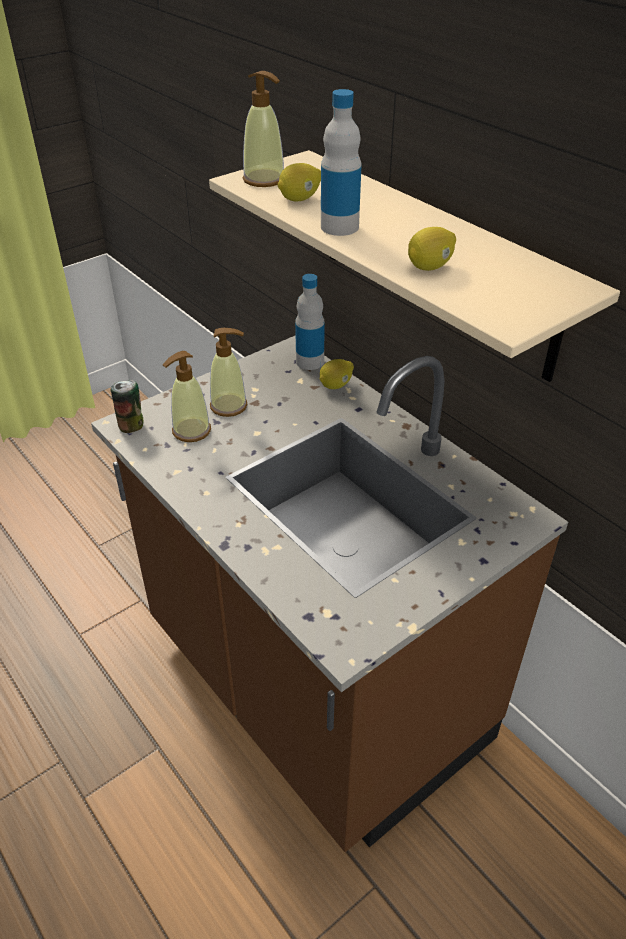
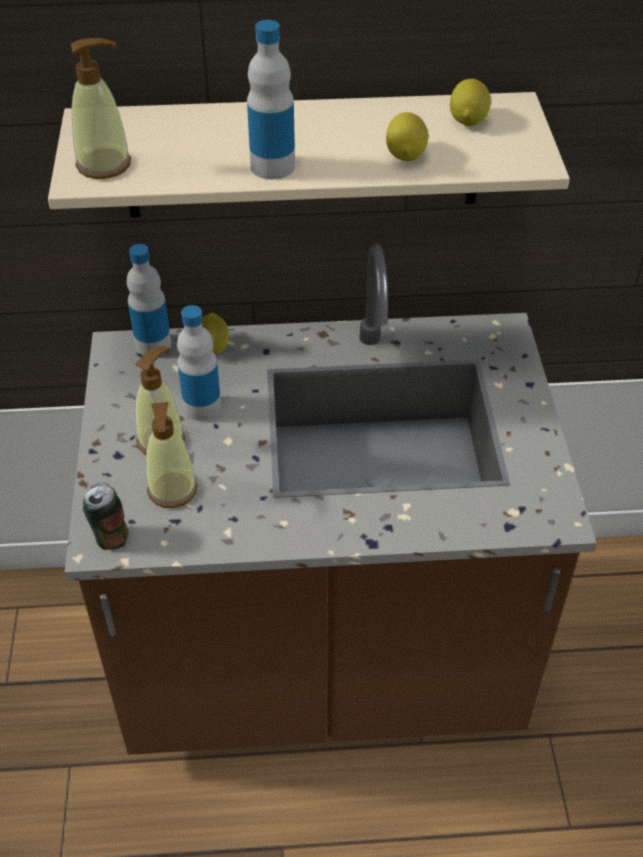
camera: 55 degrees left, 5 degrees up
lemon [278,163,321,201] -> lemon moved to [450,79,491,126]
none -> bottle [177,305,221,421]

